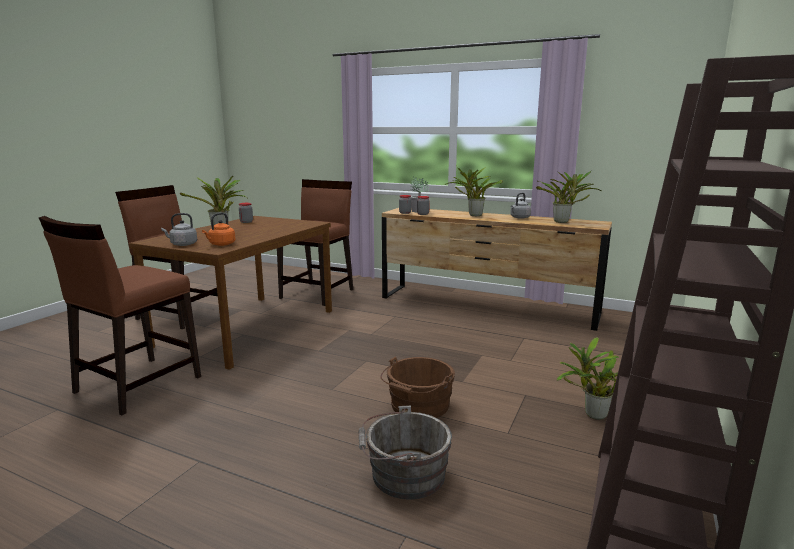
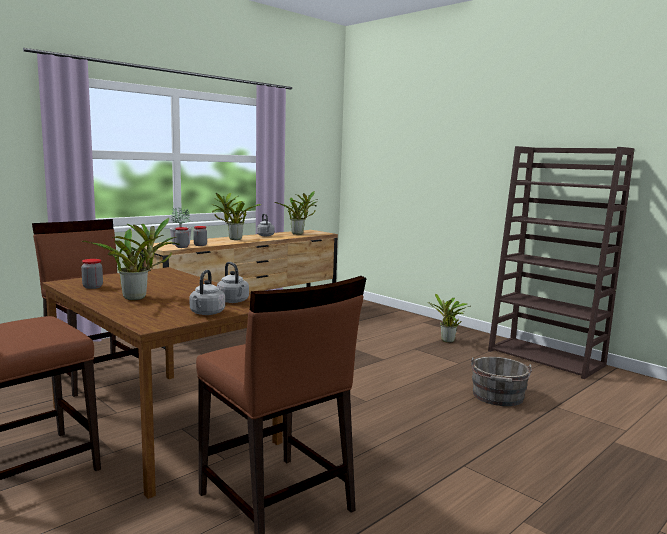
camera: 70 degrees left, 5 degrees down
orange kettle [202,213,235,246] -> grey kettle [217,262,249,303]
brown bucket [380,356,455,418] -> none

